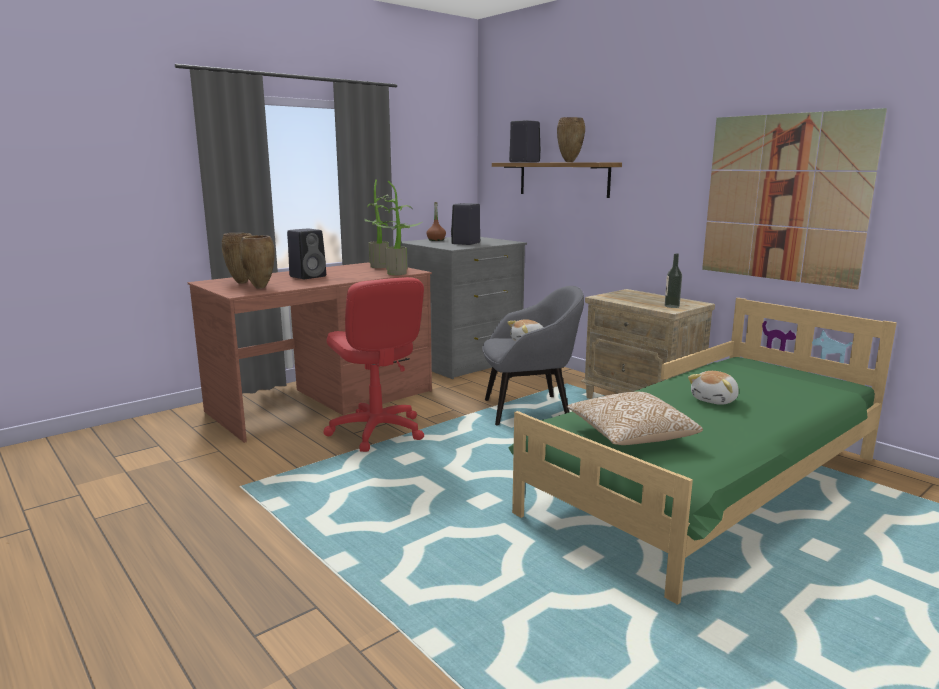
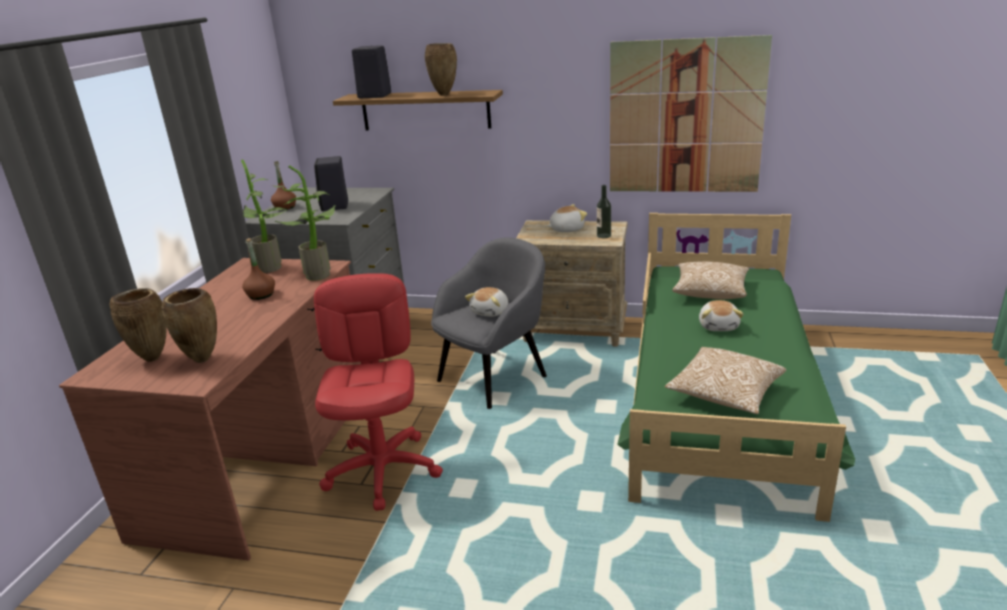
camera: 35 degrees left, 10 degrees up
black speaker [287,228,326,279] -> none
red office chair [323,277,424,452] -> red office chair turned 120 degrees counterclockwise [314,273,443,511]
none -> brown bottle [242,238,275,300]
none -> plush toy [547,204,587,232]
none -> pillow [672,261,749,299]

